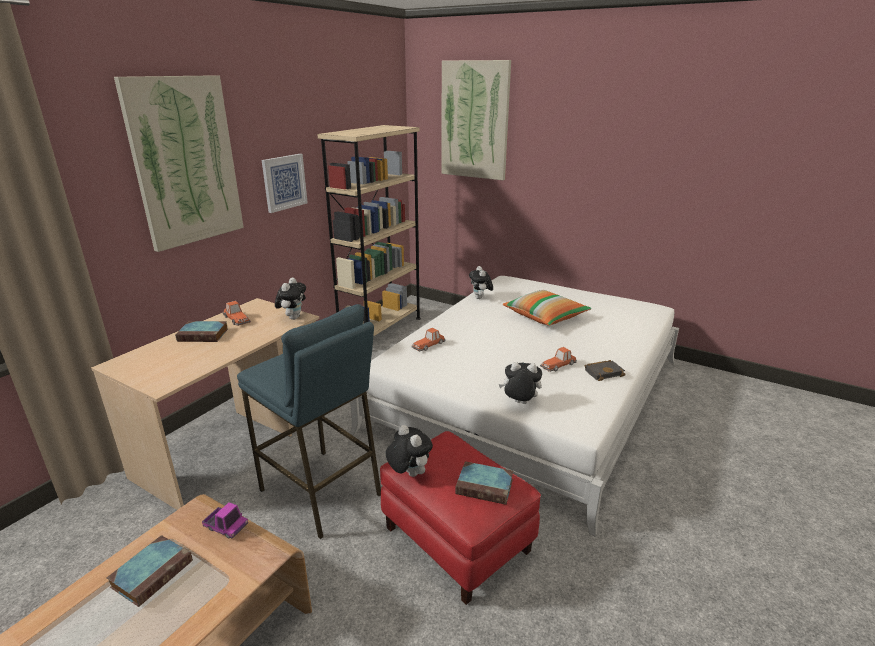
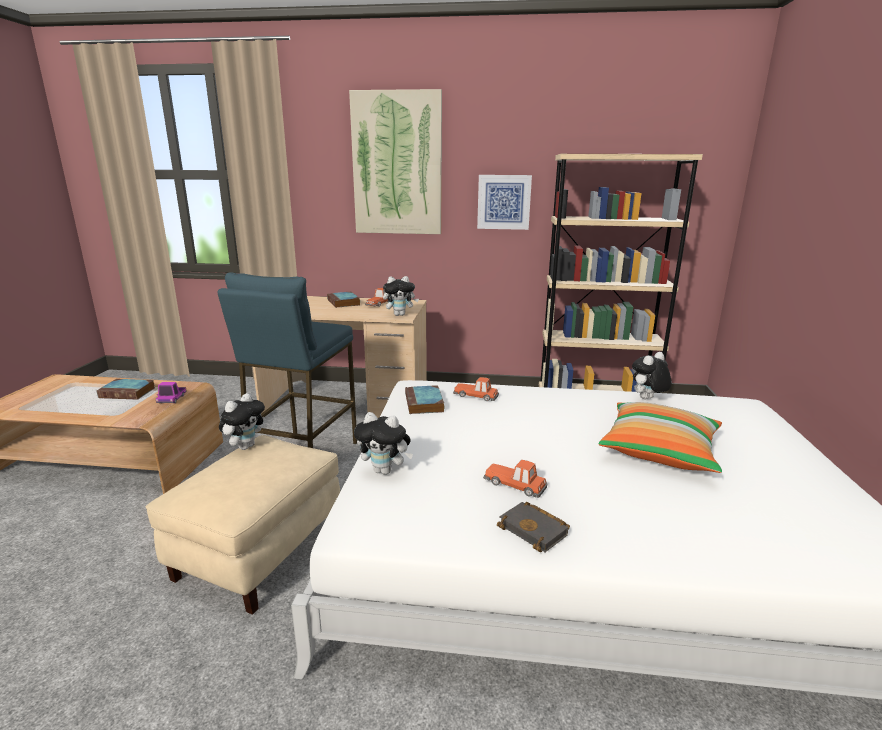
camera: 65 degrees right, 5 degrees down
red ottoman [380,431,541,605] -> beige ottoman [146,435,340,615]
picture [441,60,511,180] -> none
book [455,461,513,505] -> book moved to [405,385,445,414]
plush toy [499,362,542,404] -> plush toy turned 120 degrees clockwise [354,412,413,475]

